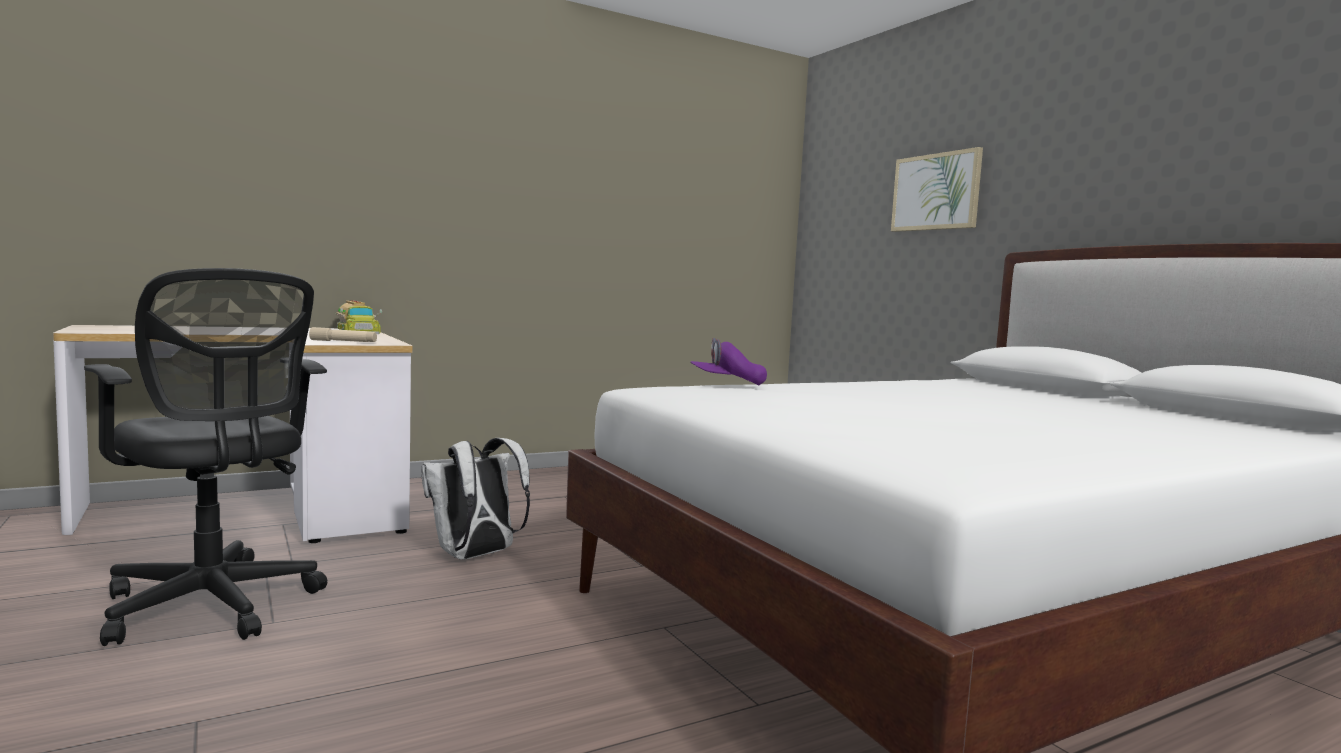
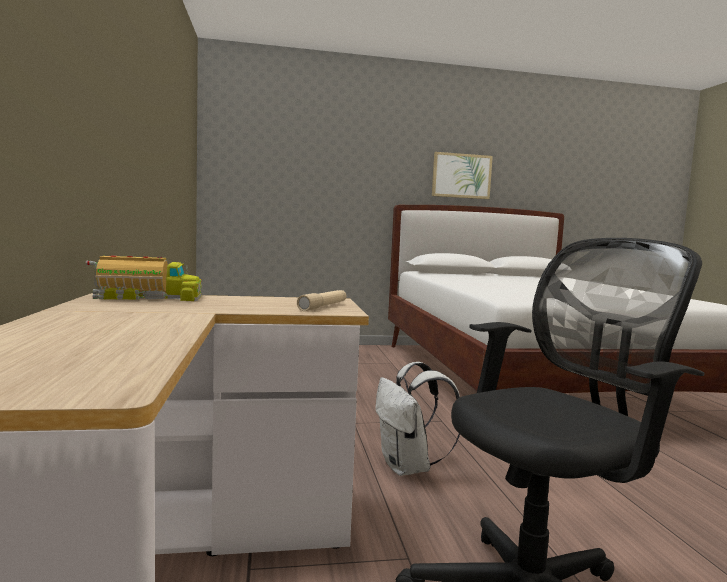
camera: 70 degrees left, 0 degrees up
purple cap [690,338,767,385] -> none
picture [891,147,983,232] -> picture moved to [432,152,493,199]

